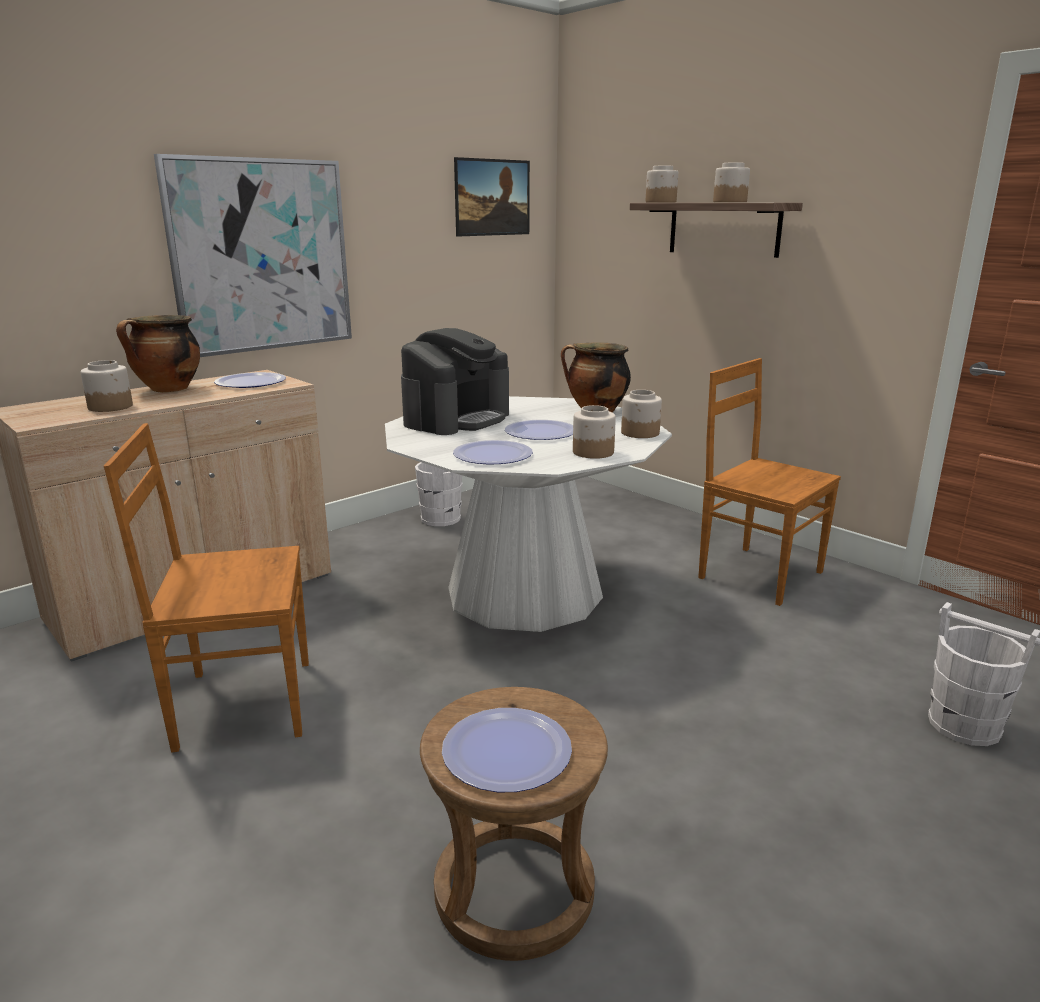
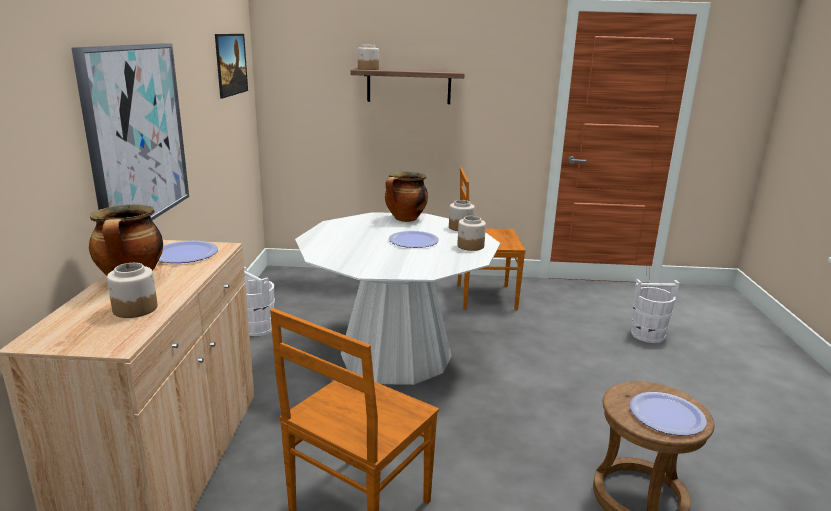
camera: 45 degrees left, 0 degrees up
coffee machine [401,328,509,435] -> none
plate [453,440,533,464] -> none
jar [713,162,750,202] -> none

